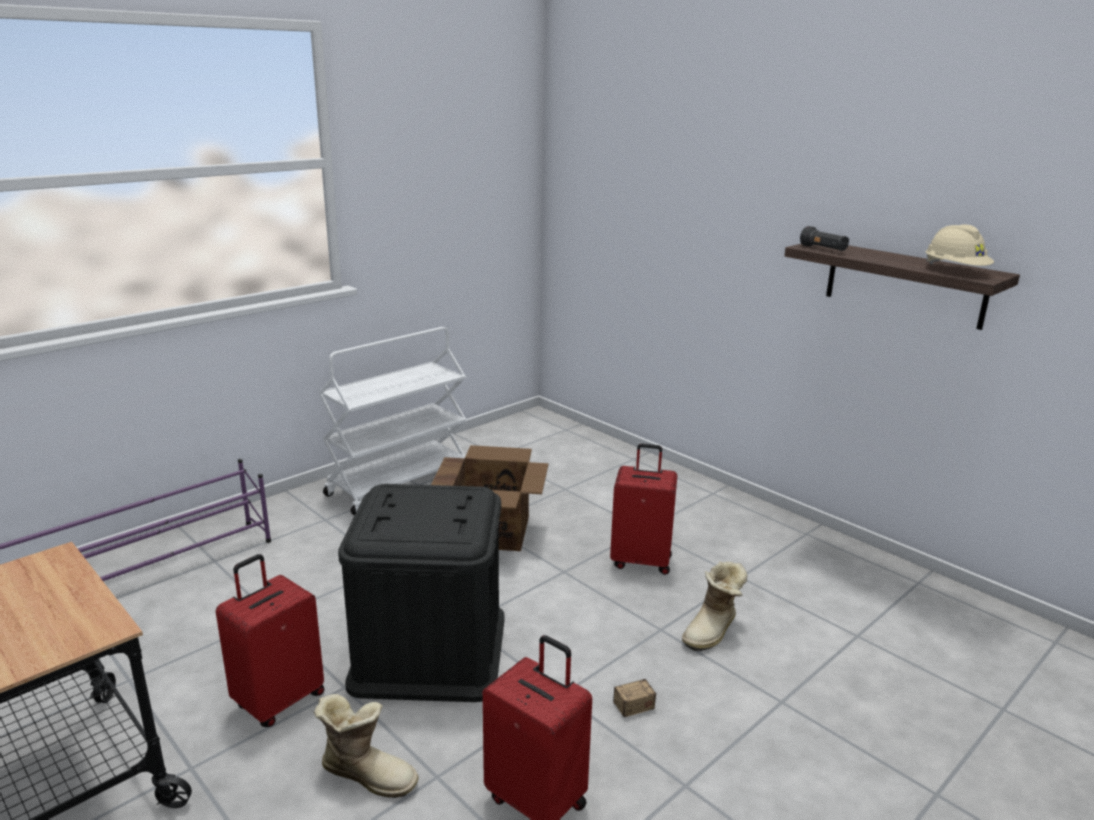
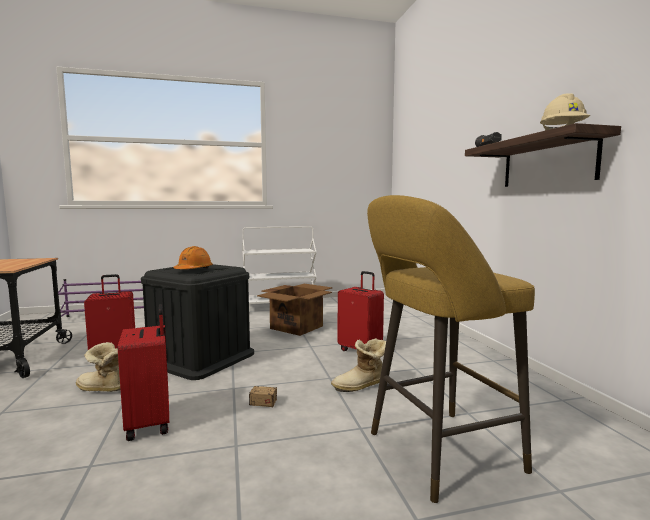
camera: 30 degrees right, 15 degrees down
boot [314,694,418,798] -> boot turned 150 degrees clockwise [76,342,120,392]
none -> orange hard hat [173,246,213,269]
none -> yellow stool [367,195,535,503]

